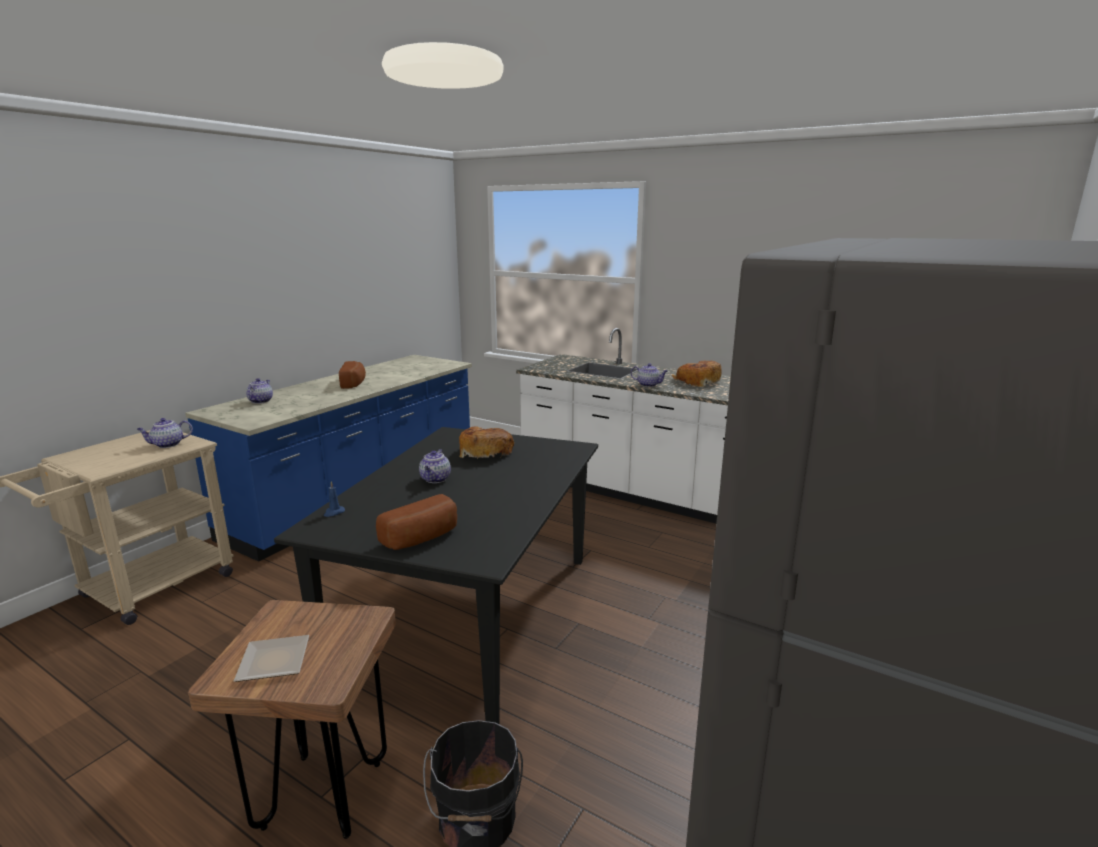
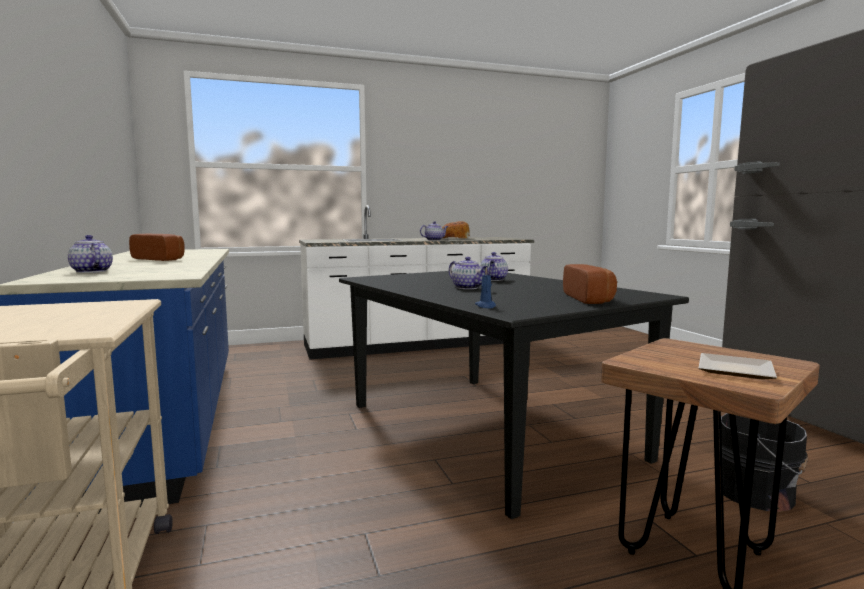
camera: 50 degrees left, 10 degrees down
teapot [136,418,193,448] -> teapot moved to [480,252,508,281]
bread [459,427,515,459] -> none

